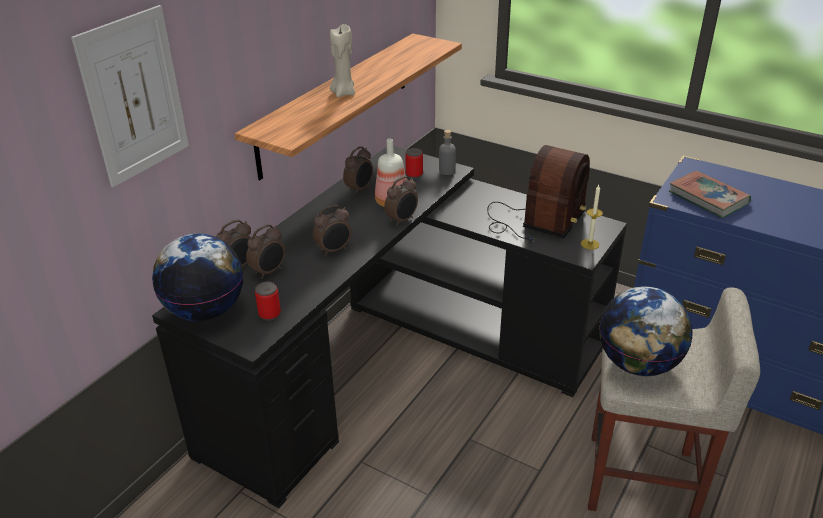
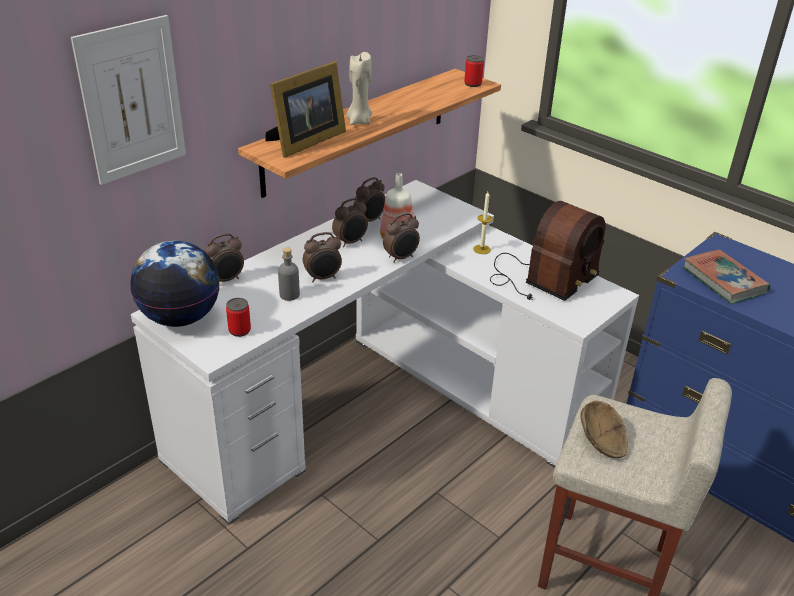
camera: 10 degrees right, 0 degrees up
black desk [152,146,627,508] -> white desk [131,180,639,524]
alarm clock [246,224,285,279] -> alarm clock moved to [332,198,368,247]
can [405,148,423,178] -> can moved to [464,55,484,87]
grey bottle [439,130,456,175] -> grey bottle moved to [278,247,300,301]
candle [581,185,603,250] -> candle moved to [473,192,493,254]
globe [599,286,693,376] -> brown bowl [580,401,628,458]
none -> picture frame [265,61,346,158]

